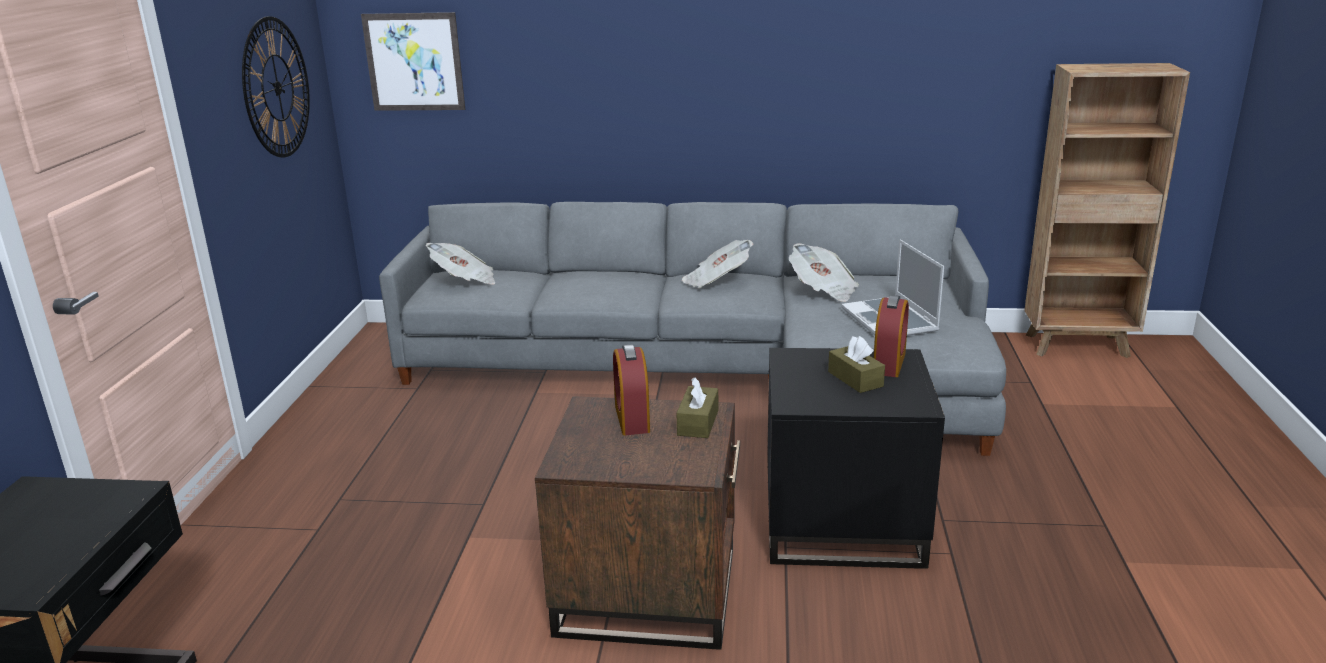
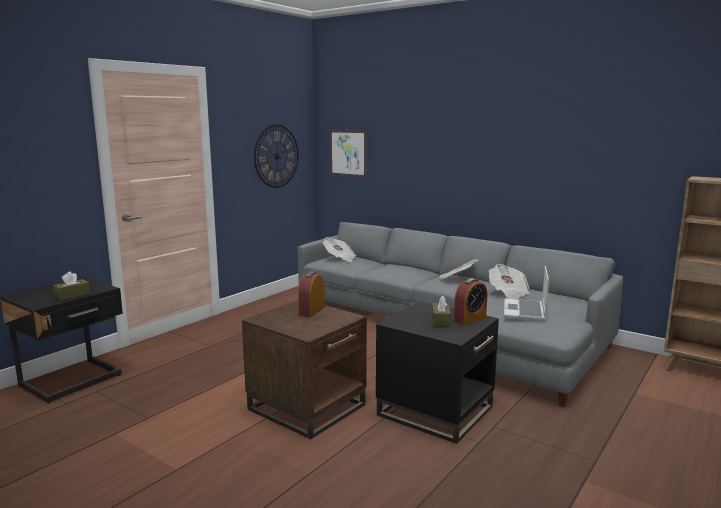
camera: 30 degrees right, 10 degrees down
brown tissue box [677,377,718,438] -> brown tissue box moved to [53,272,90,300]

